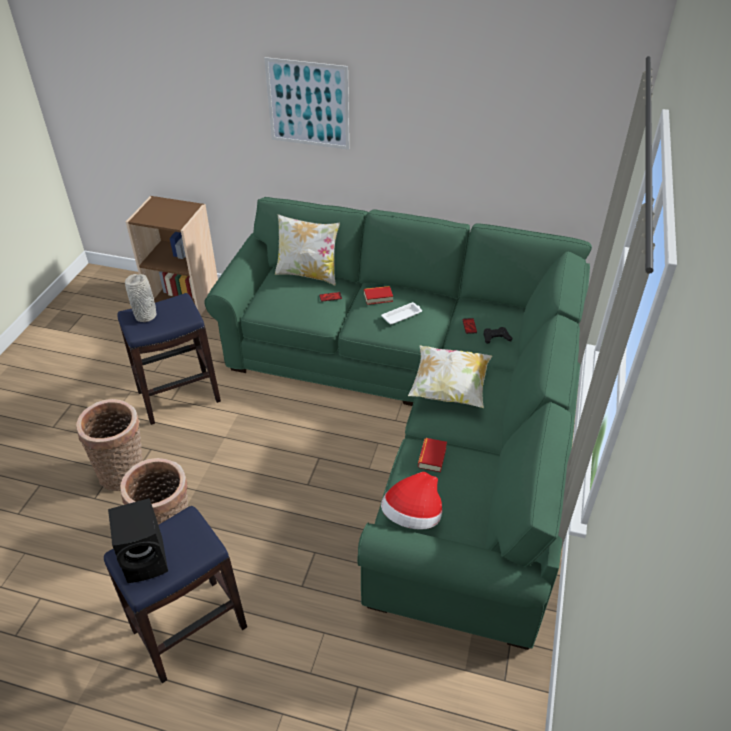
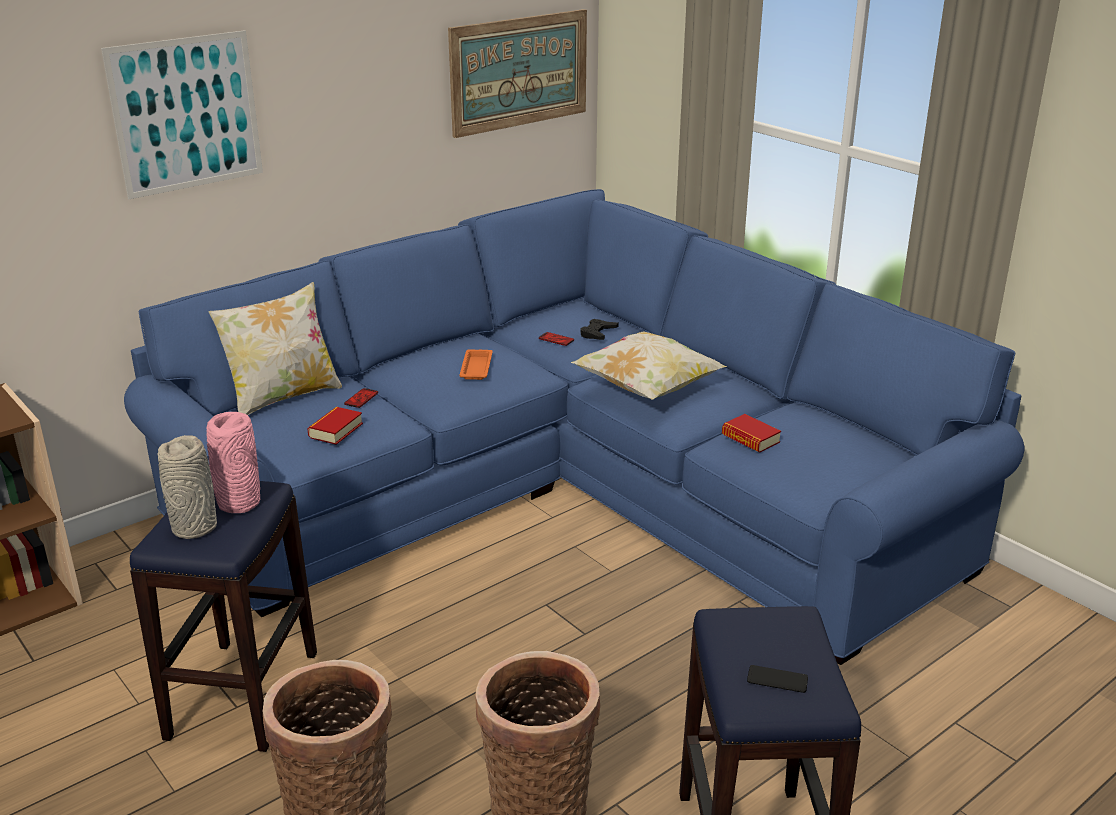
camera: 55 degrees left, 15 degrees down
black speaker [108,498,168,583] -> phone [747,665,808,693]
green sofa [204,197,592,650] -> blue sofa [124,189,1024,665]
book [364,286,393,305] -> book moved to [307,407,363,445]
white tray [381,302,422,324] -> orange tray [459,349,493,380]
hat [381,472,442,530] -> none
none -> pink vase [207,412,260,513]
none -> picture [448,9,587,138]

